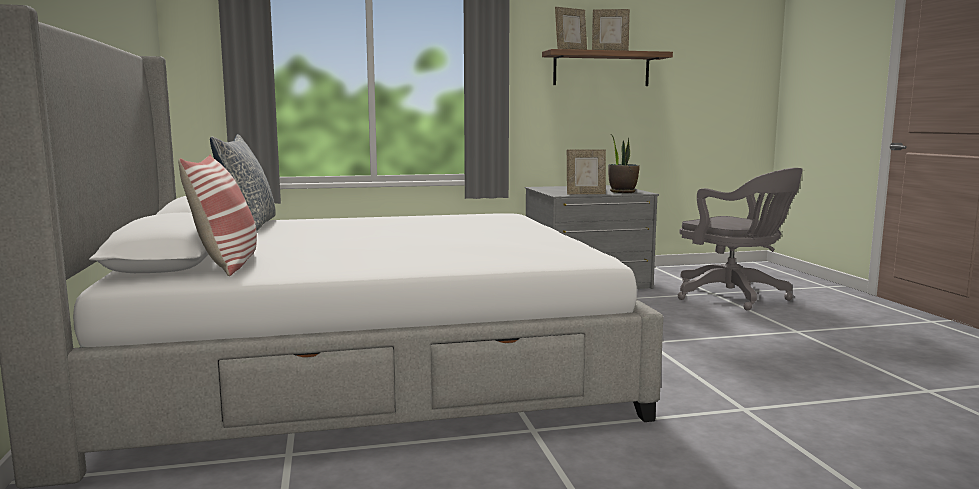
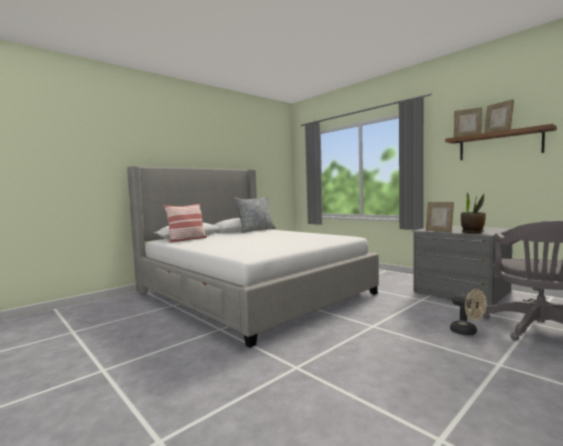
camera: 60 degrees right, 5 degrees down
none -> beige fan [450,289,487,335]

